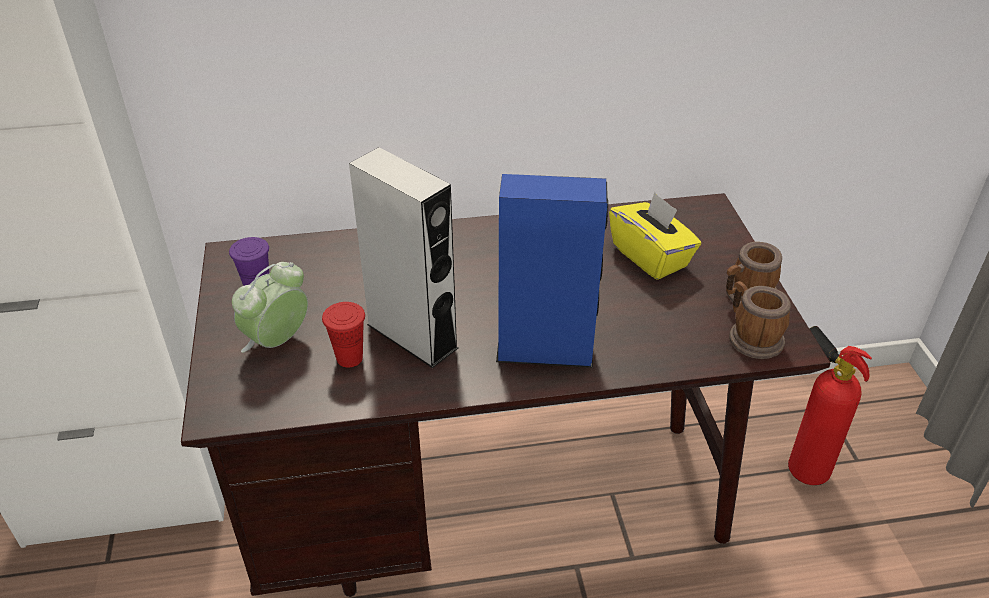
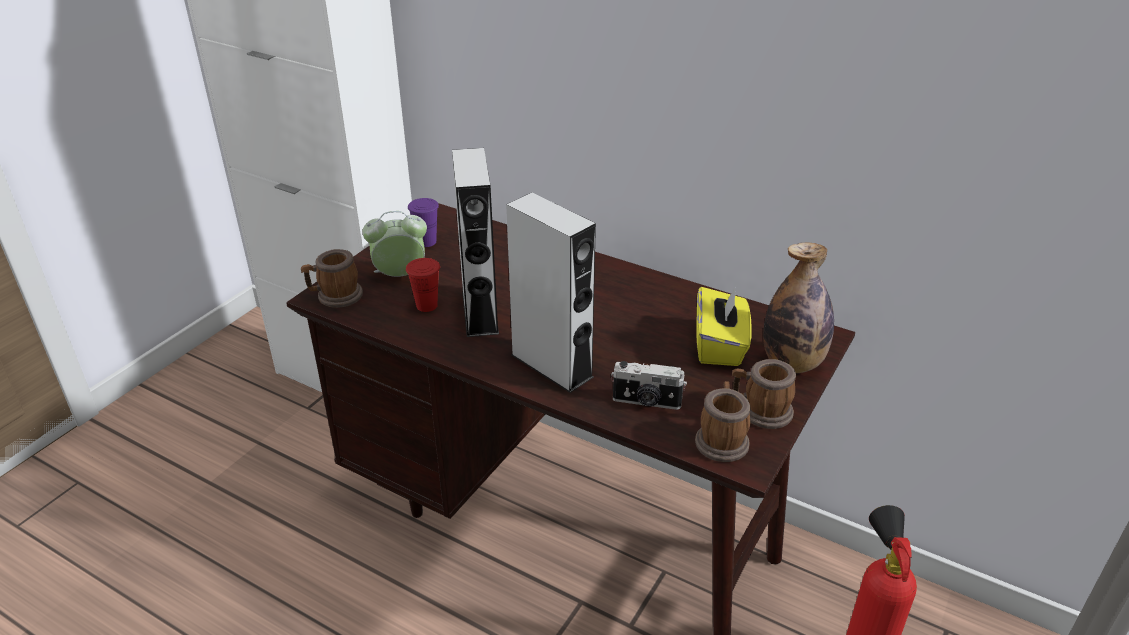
camera: 40 degrees right, 5 degrees down
blue speaker [496,174,608,368] -> grey speaker [506,193,596,393]
none -> mug [301,249,363,308]
none -> camera [611,361,687,410]
none -> bottle [763,243,834,373]

